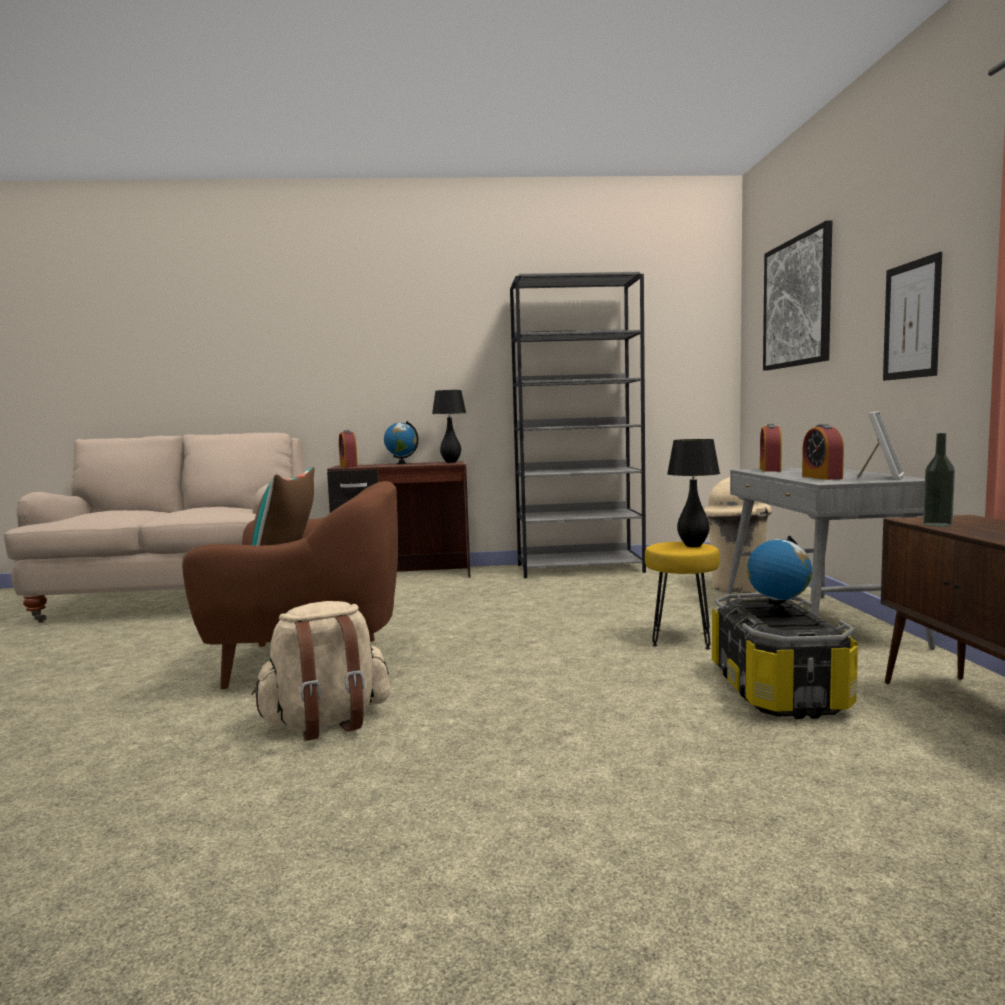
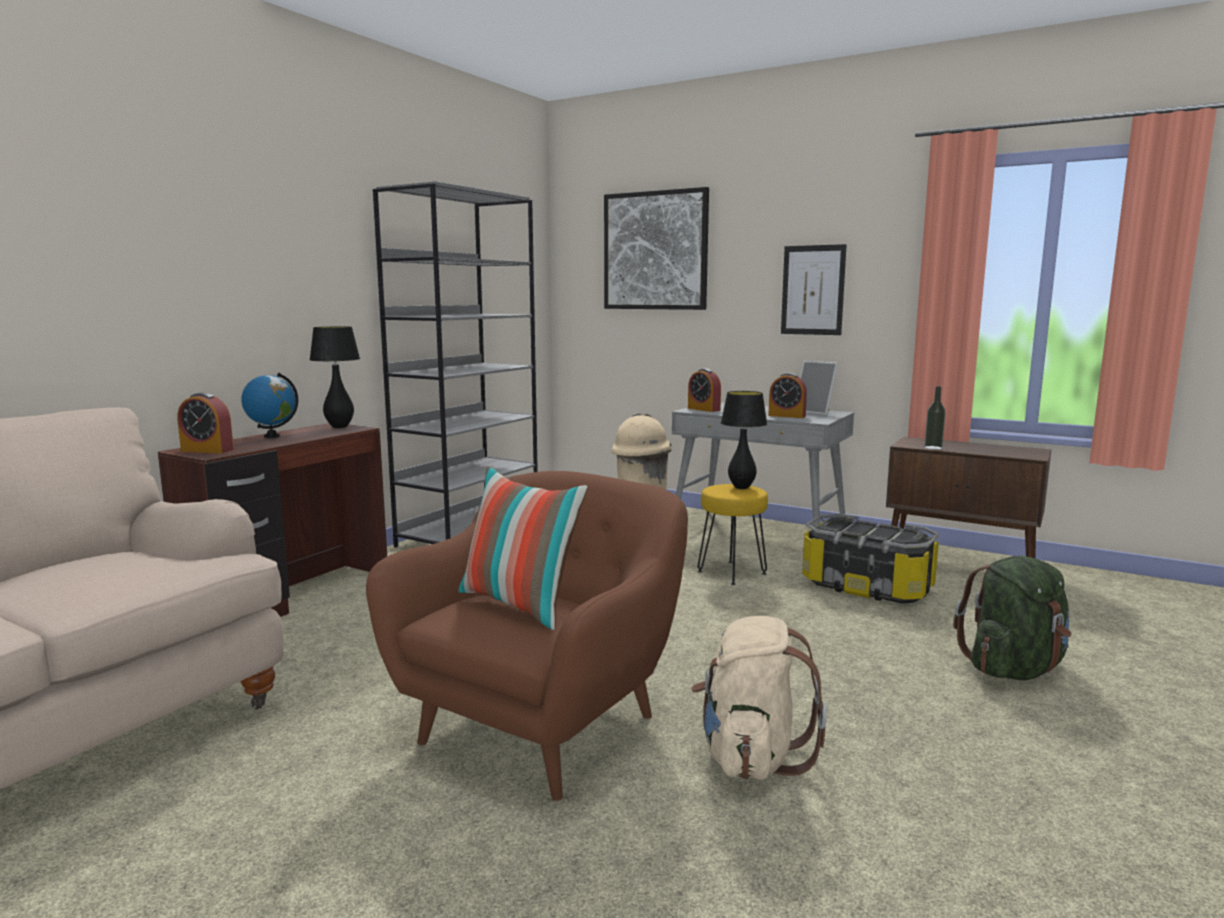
camera: 55 degrees left, 5 degrees up
globe [747,536,812,616] -> none
picture frame [857,412,904,480] -> picture frame turned 150 degrees clockwise [800,361,838,415]
none -> green backpack [953,556,1072,680]

